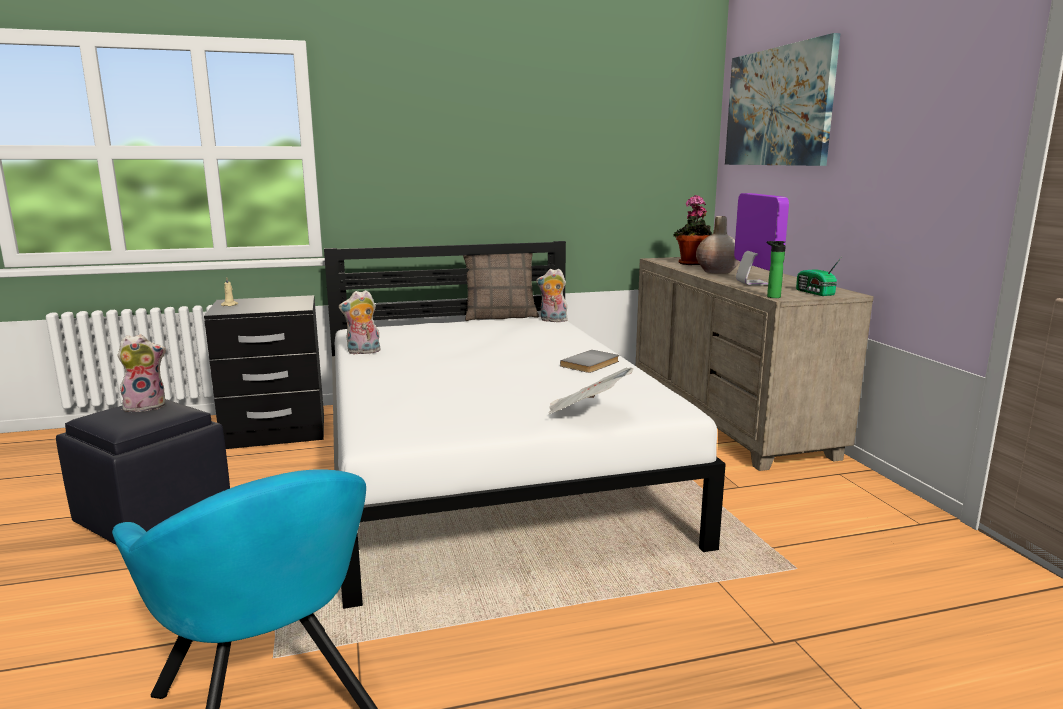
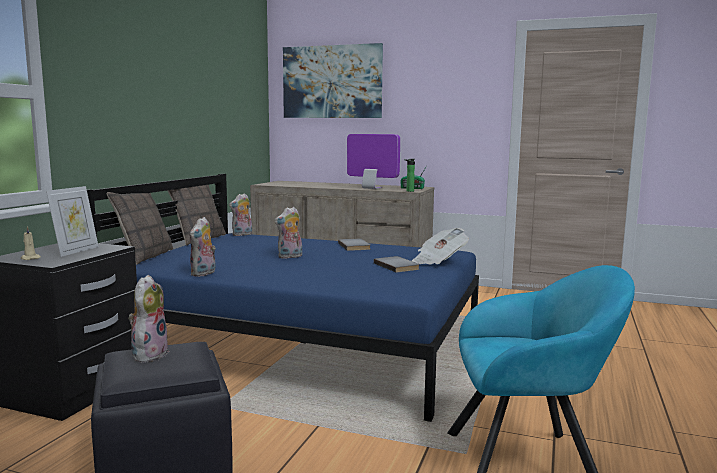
camera: 55 degrees left, 5 degrees down
white bed [324,241,726,609] -> blue bed [87,174,479,422]
potted plant [674,195,712,265] -> none
beige vase [696,216,740,274] -> none
none -> picture frame [46,186,99,257]
none -> pillow [107,192,173,265]
none -> plush toy [274,207,302,259]
none -> grey book [374,256,420,273]

